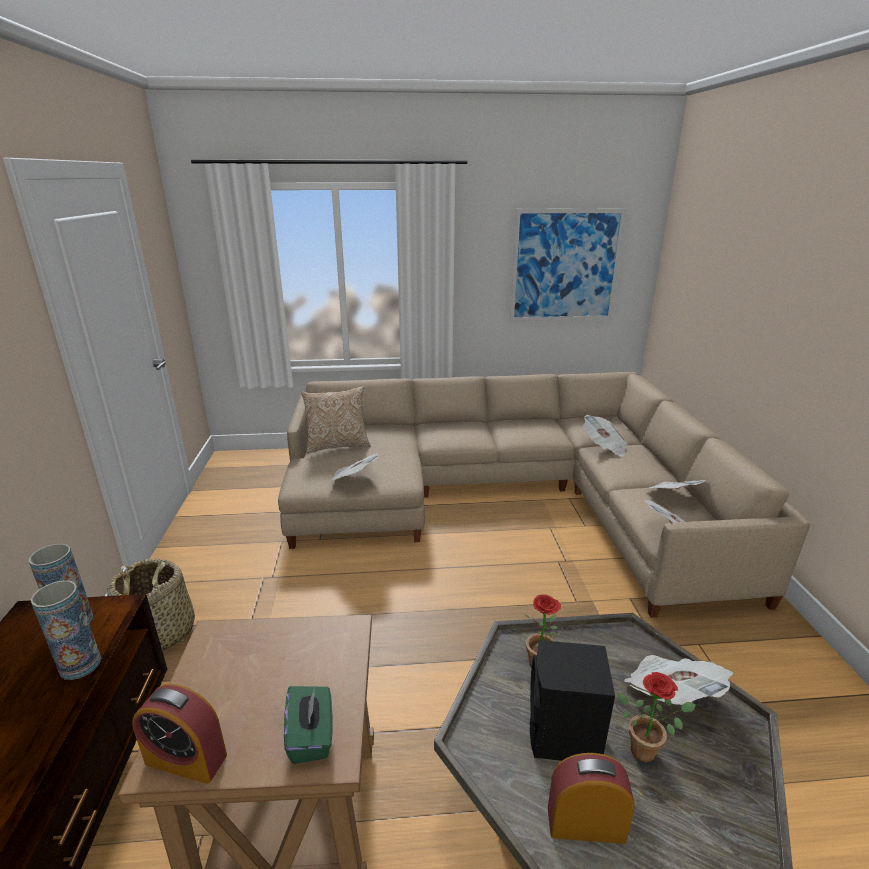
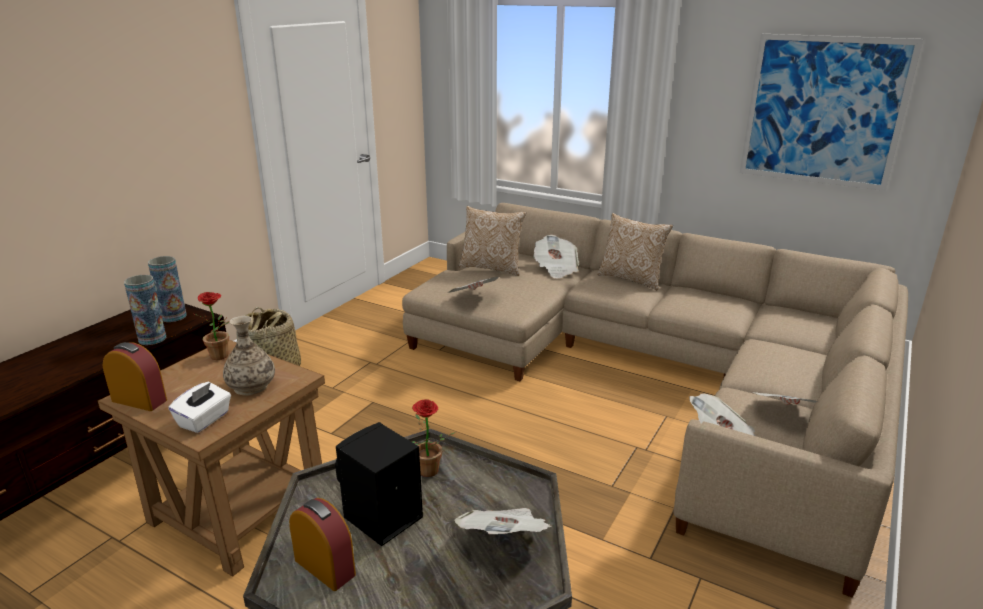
camera: 35 degrees right, 0 degrees up
alarm clock [132,684,227,784] -> alarm clock turned 150 degrees clockwise [103,342,167,411]
green tissue box [284,686,332,764] -> white tissue box [168,382,231,433]
newspaper [583,415,628,457] -> newspaper moved to [533,235,579,279]
potted plant [618,672,696,762] -> potted plant moved to [194,292,229,360]
none -> vase [223,316,275,395]
none -> pillow [597,213,673,290]

